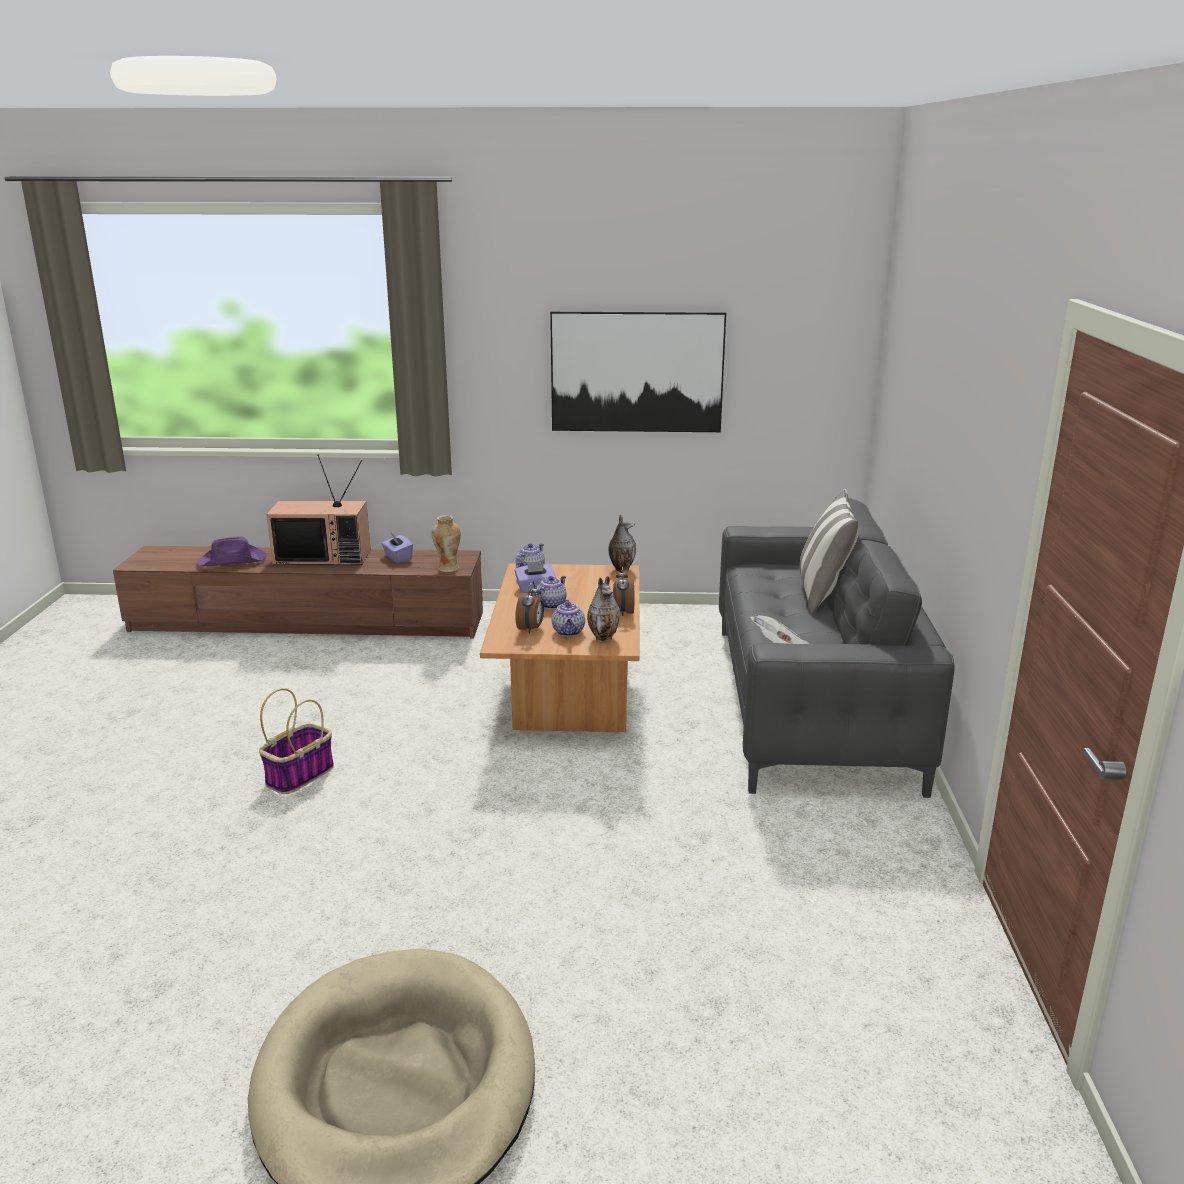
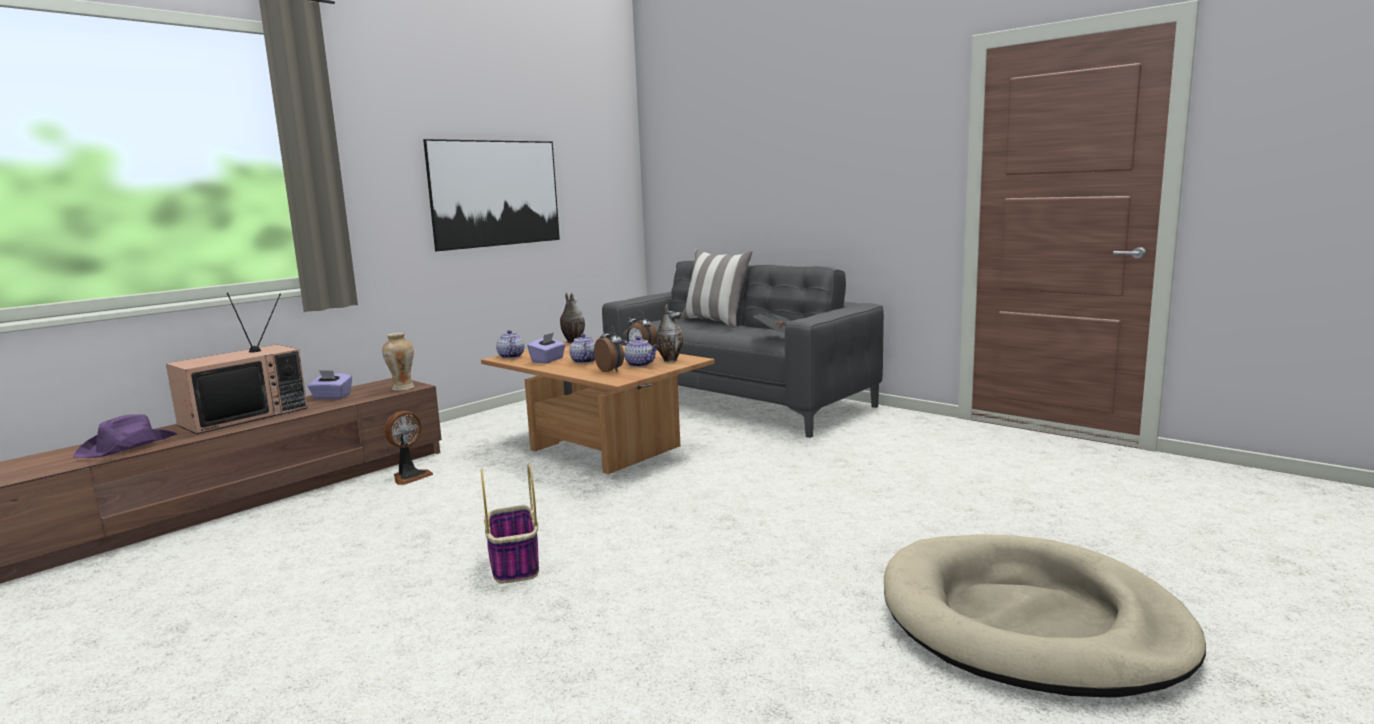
camera: 50 degrees left, 10 degrees down
none -> fan [385,411,433,485]

